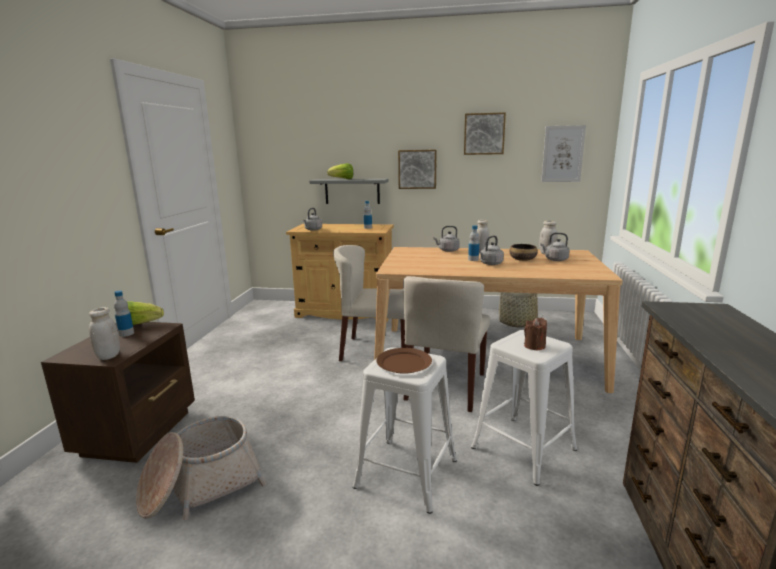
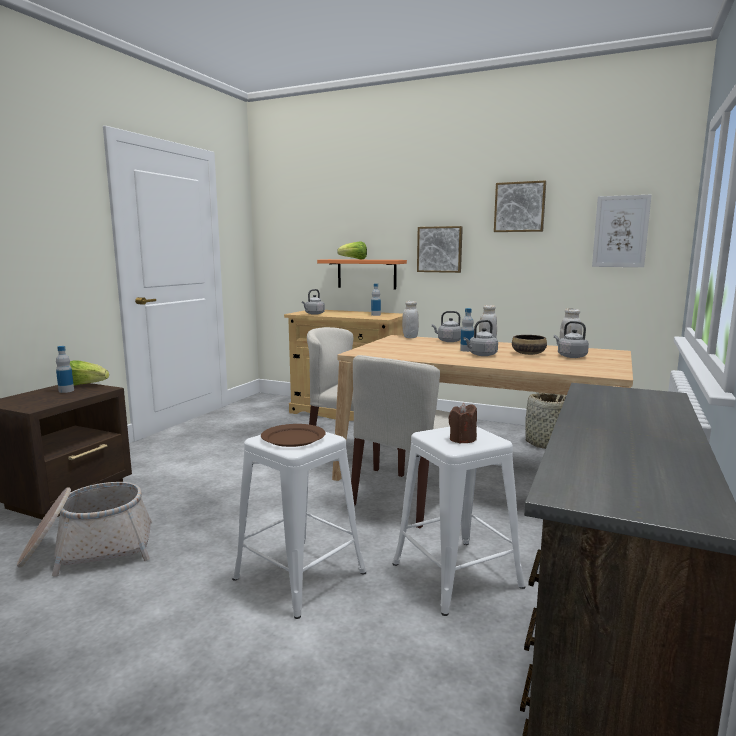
camera: 15 degrees right, 5 degrees down
white jar [89,307,120,360] -> white jar moved to [402,301,419,338]
grey shelf [309,179,389,204] -> orange shelf [317,259,407,289]

